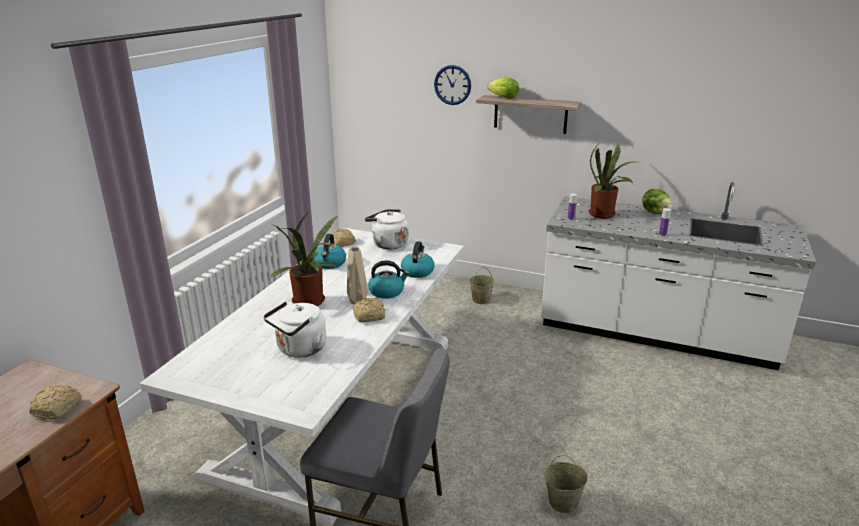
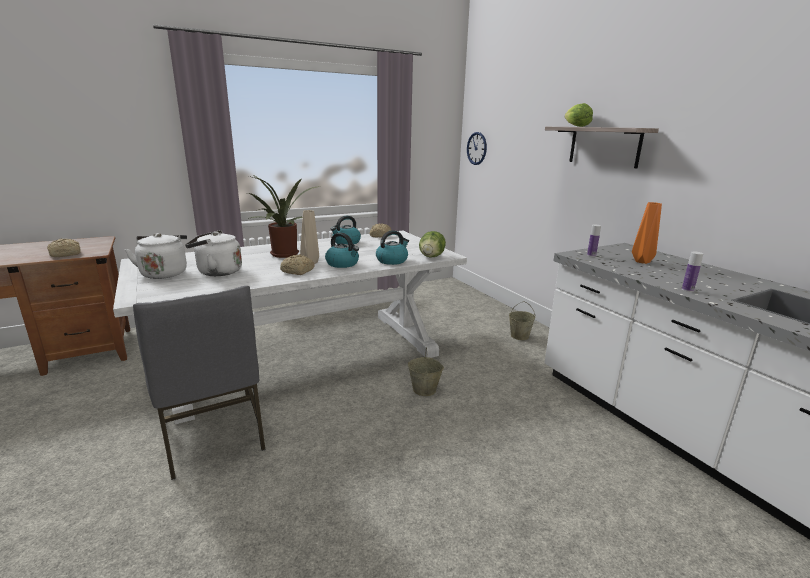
camera: 40 degrees right, 5 degrees down
white kettle [365,209,409,249] -> white kettle moved to [125,233,187,279]
wall clock [434,65,471,105] -> wall clock moved to [467,132,487,165]
beige bucket [545,455,588,513] -> beige bucket moved to [408,347,444,396]
potted plant [588,142,637,219] -> orange vase [632,202,662,264]
lettuce [642,189,673,214] -> lettuce moved to [419,231,446,258]

